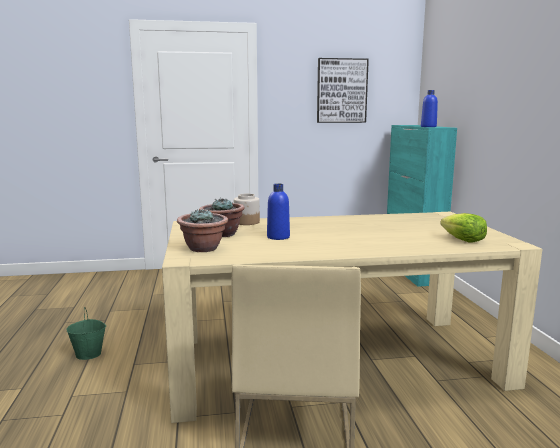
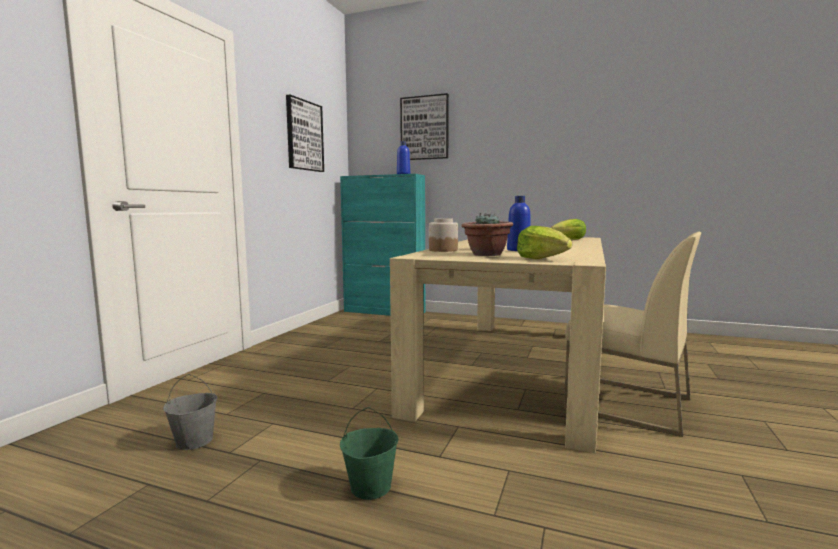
camera: 60 degrees left, 5 degrees down
potted plant [177,209,228,252] -> lettuce [517,226,572,259]
none -> grey bucket [163,374,217,450]
none -> picture [400,93,449,160]

